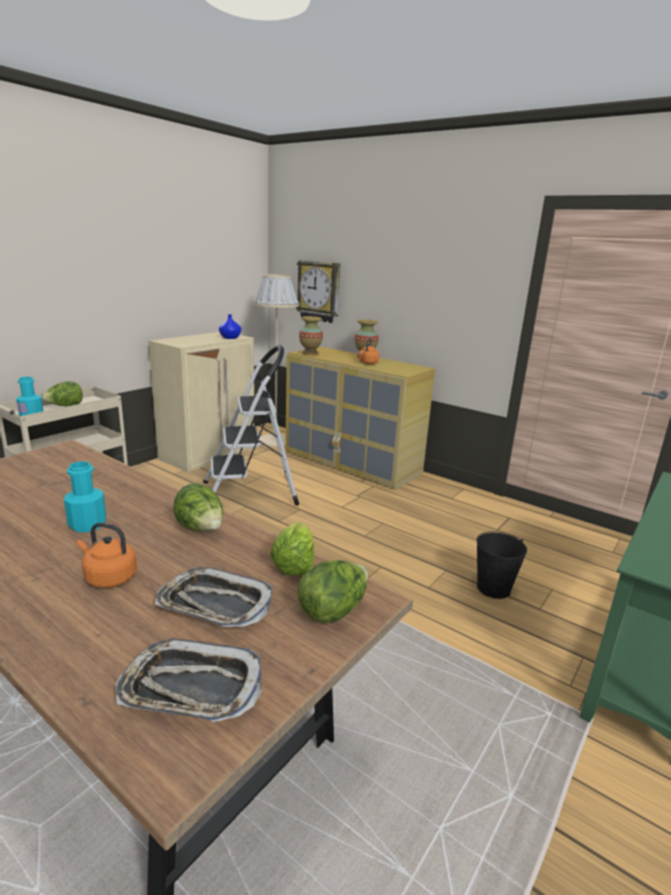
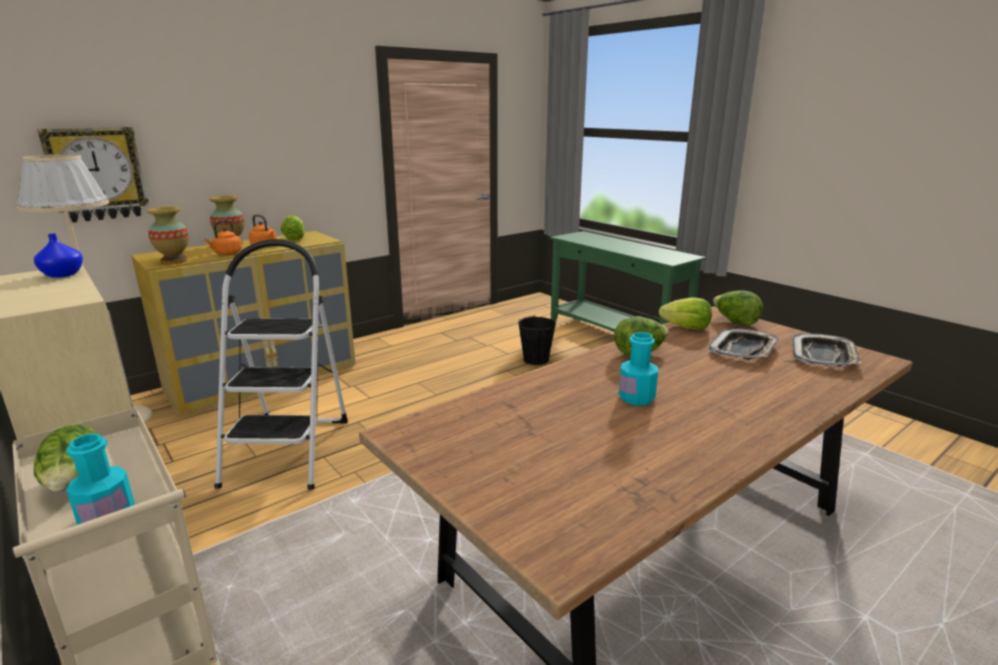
camera: 75 degrees left, 0 degrees up
orange kettle [77,523,137,588] -> orange kettle moved to [204,220,242,255]
none -> lettuce [281,215,305,240]

